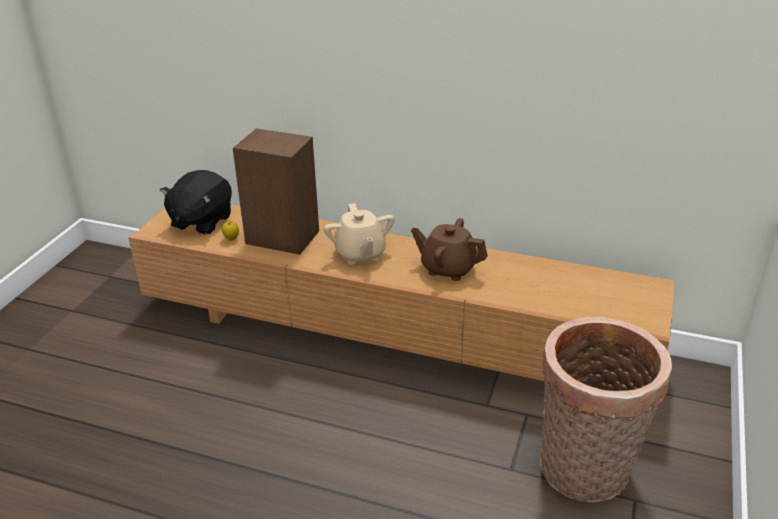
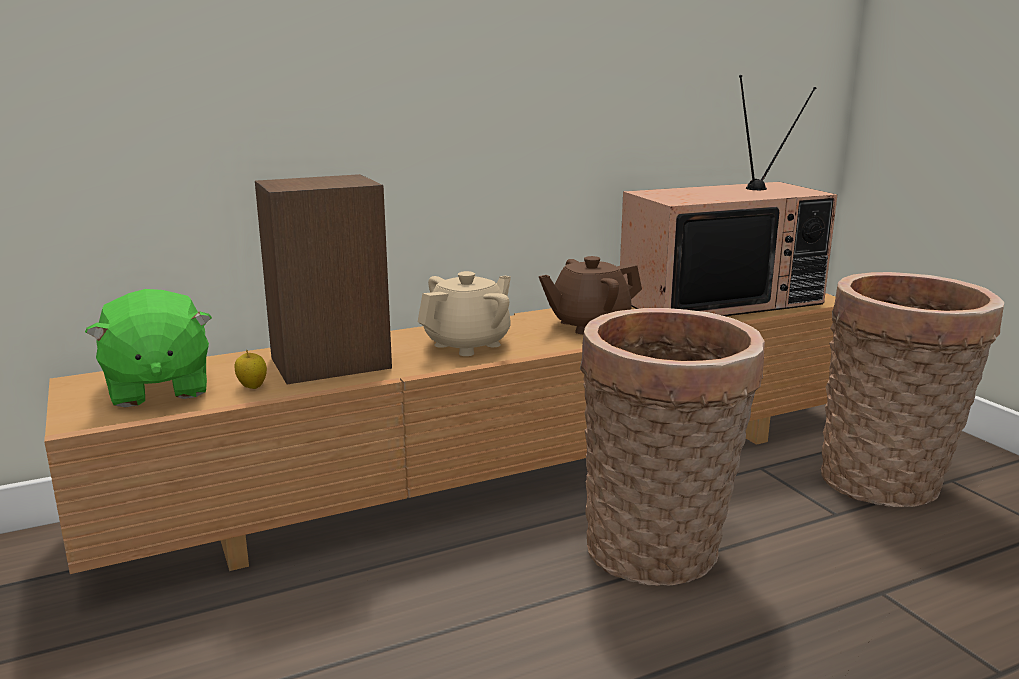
camera: 45 degrees left, 15 degrees down
black plush toy [160,170,232,235] -> green plush toy [85,289,212,407]
beige teapot [324,203,394,265] -> beige teapot turned 75 degrees counterclockwise [418,271,511,356]
none -> basket [580,308,765,586]
none -> television [620,75,837,316]

